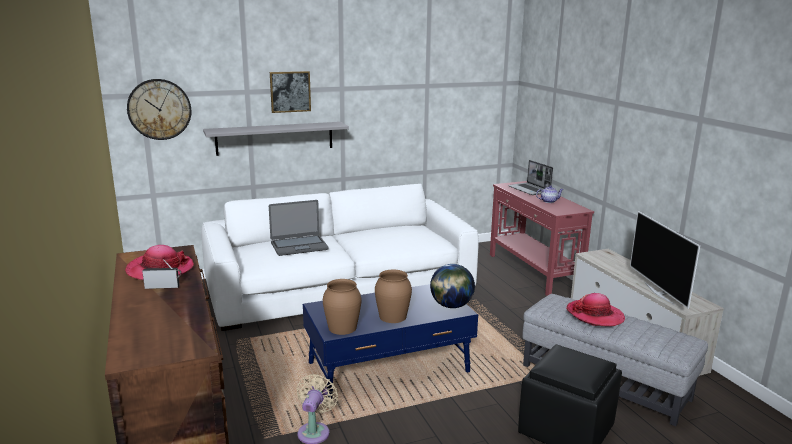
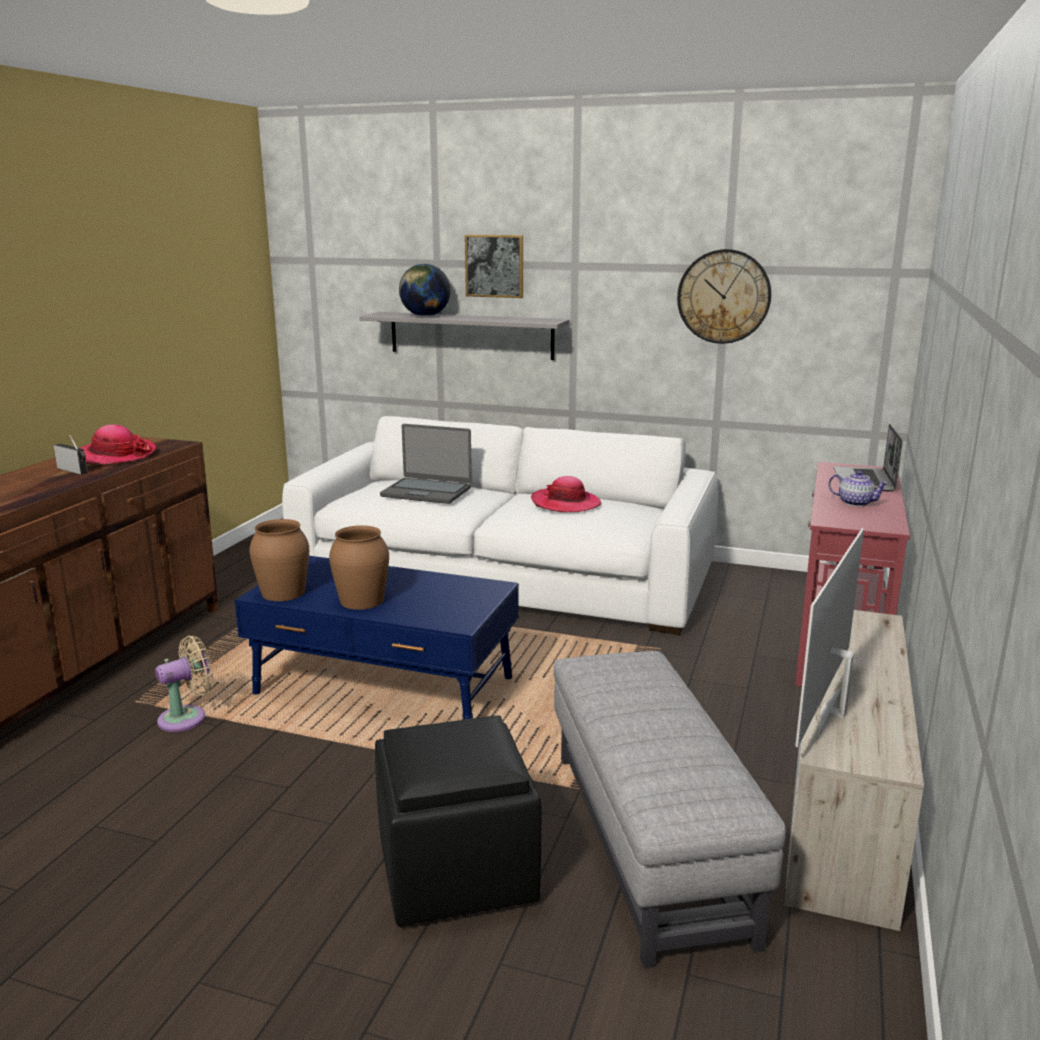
camera: 40 degrees right, 0 degrees up
wall clock [127,79,191,140] -> wall clock moved to [677,249,771,344]
globe [430,264,475,308] -> globe moved to [399,264,451,316]
hat [566,293,625,326] -> hat moved to [531,476,601,512]

